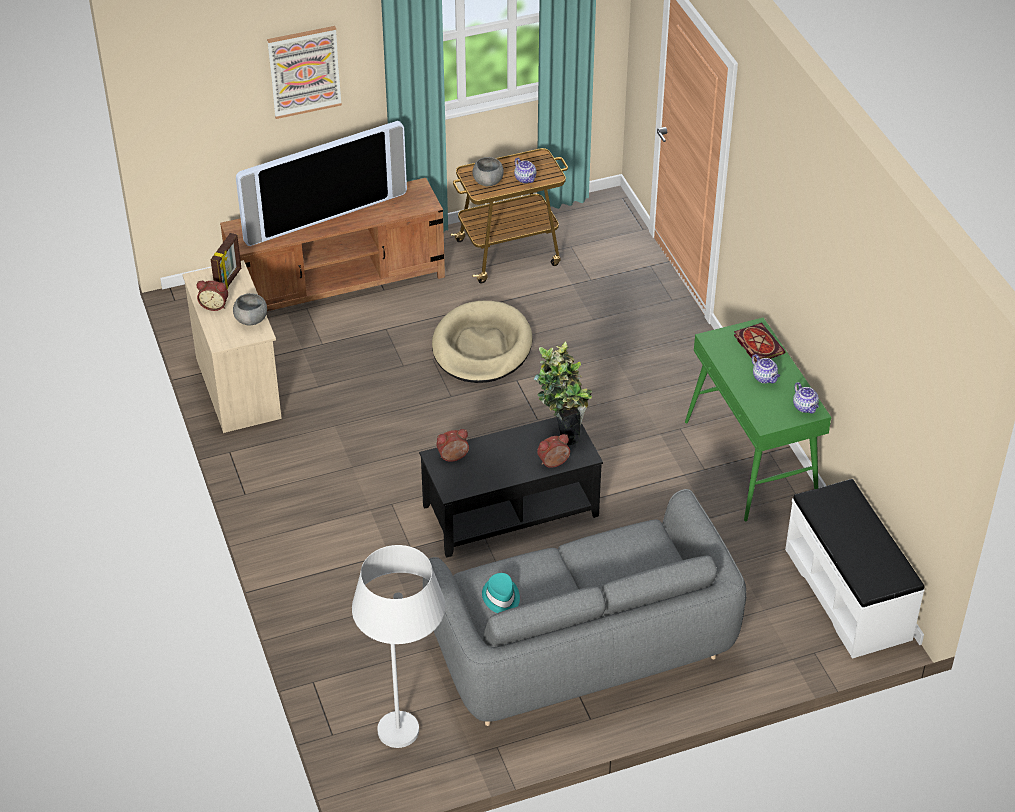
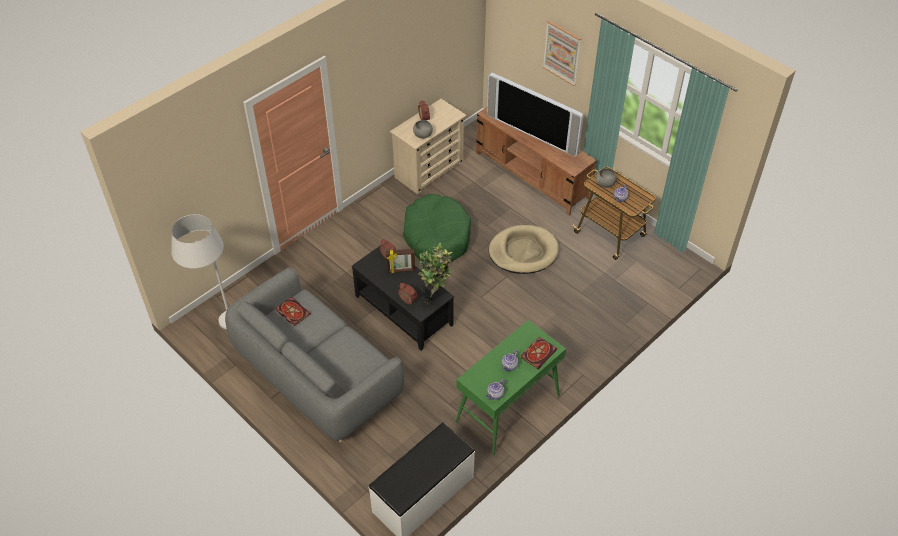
camera: 65 degrees right, 5 degrees up
picture frame [211,233,241,289] -> picture frame moved to [386,249,415,273]
turquoise hat [482,573,520,613] -> book [276,297,311,326]
none -> green dog bed [403,194,471,264]

